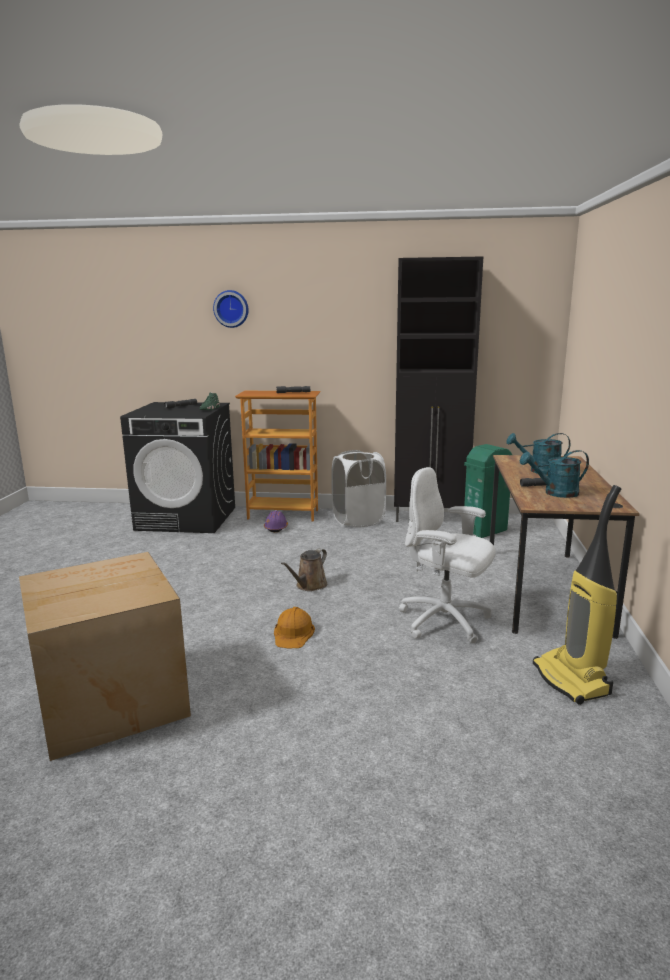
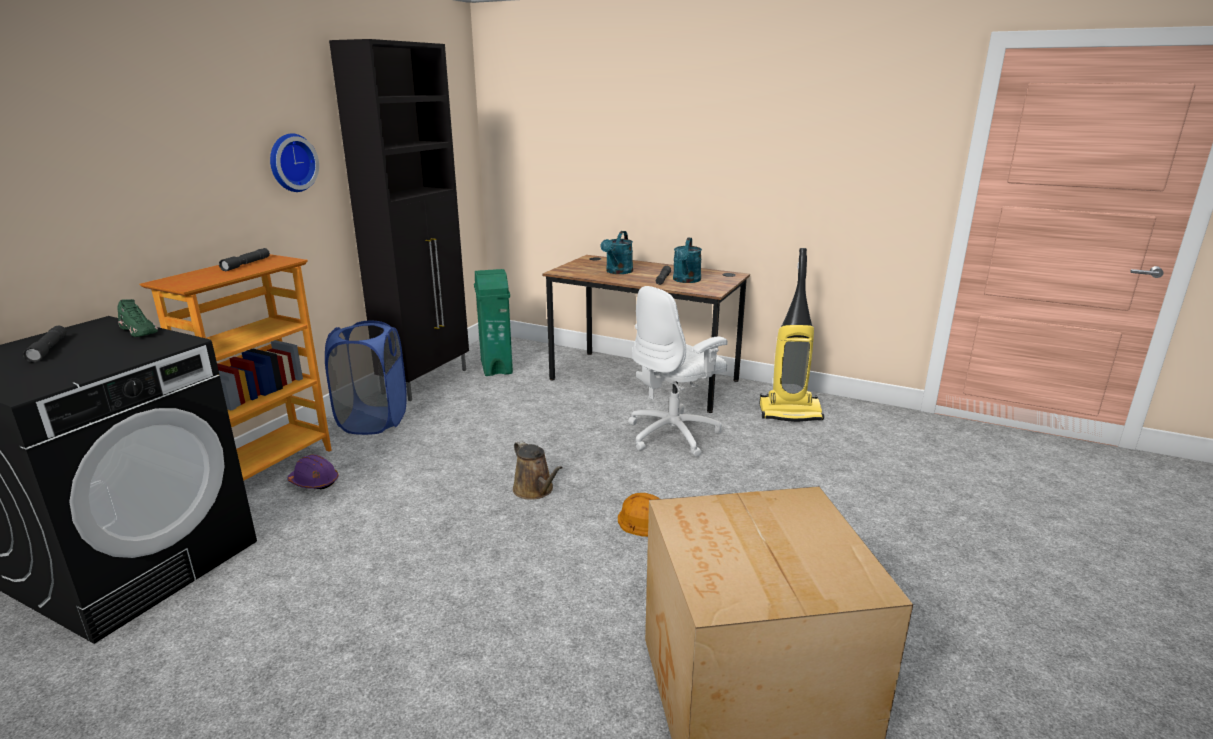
camera: 70 degrees left, 5 degrees up
wall clock [213,290,249,328] -> wall clock moved to [270,133,319,192]
white laundry basket [331,450,386,528] -> blue laundry basket [325,321,406,435]

